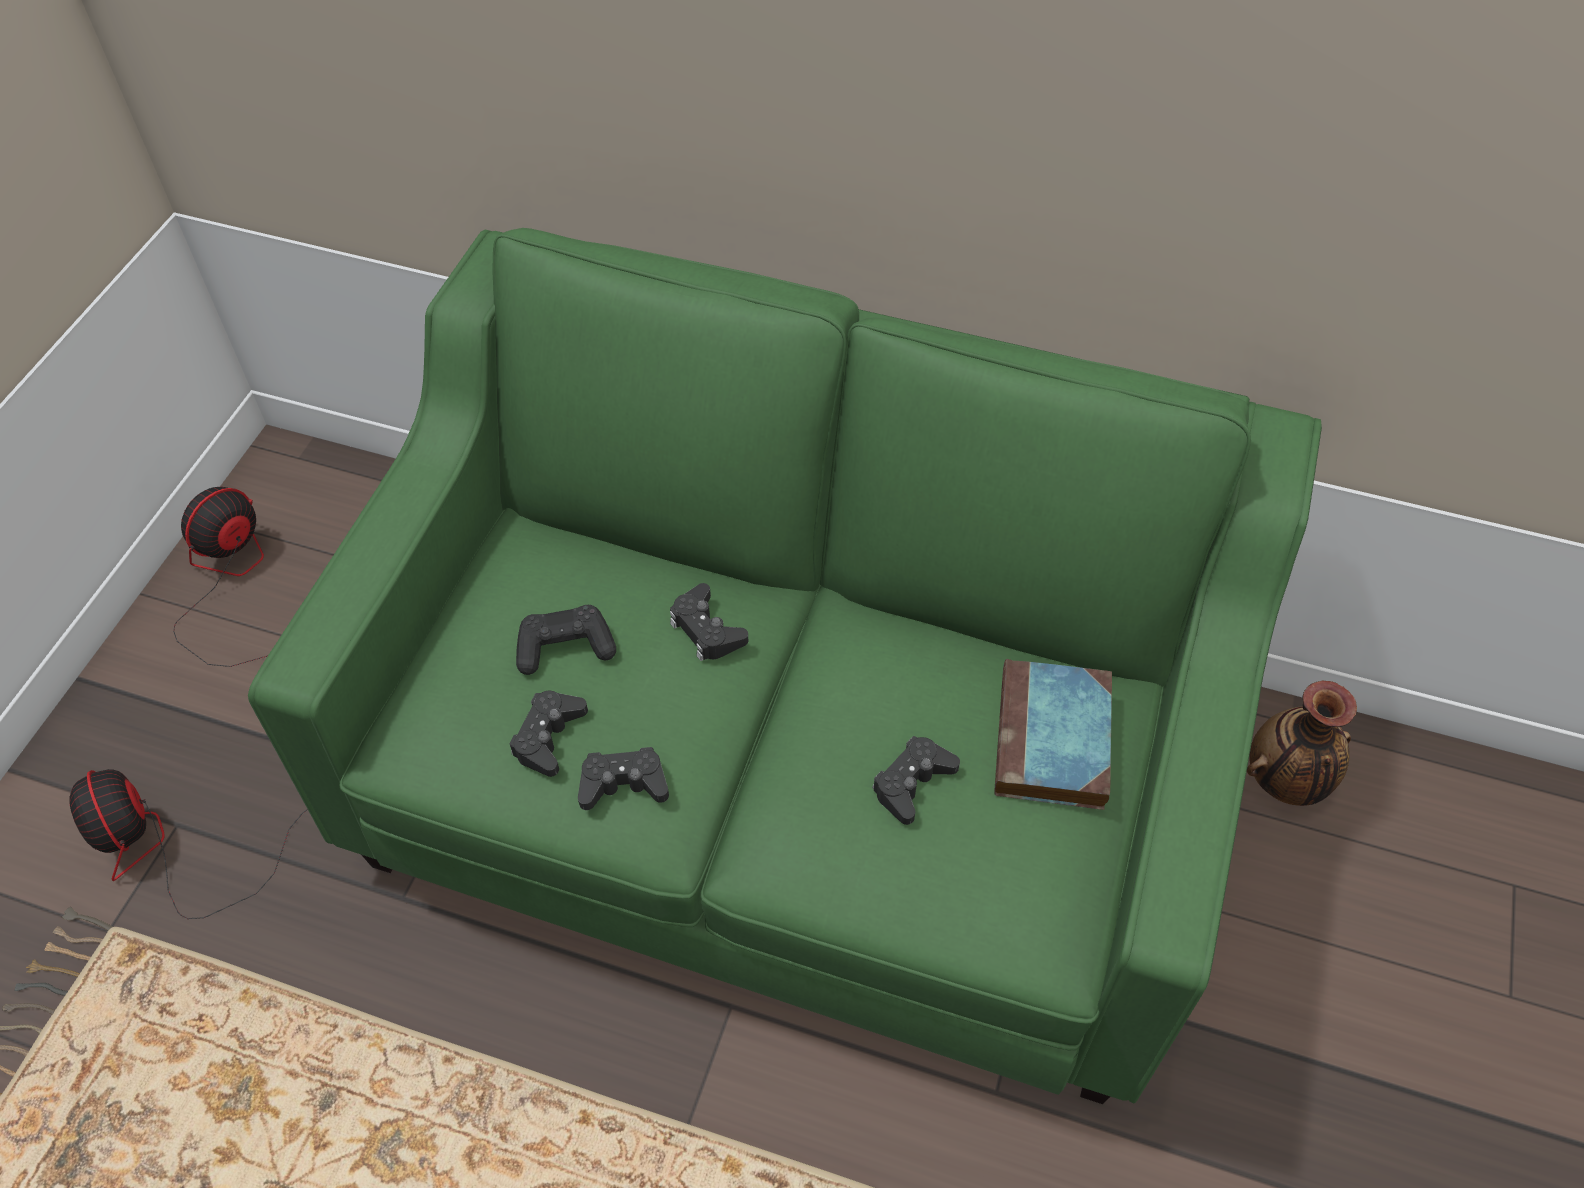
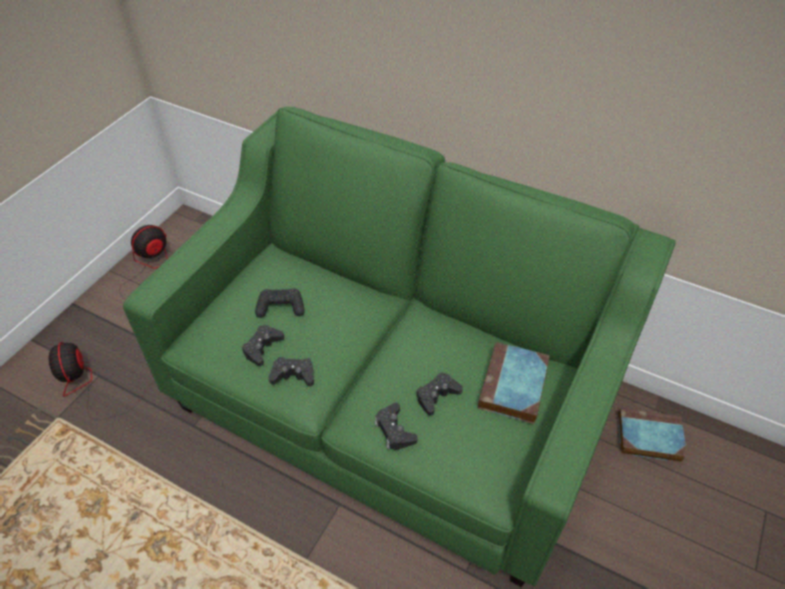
camera: 10 degrees right, 5 degrees down
black game controller [670,583,748,661] -> black game controller moved to [375,403,418,450]
vase [1247,680,1357,806] -> book [618,408,687,463]

